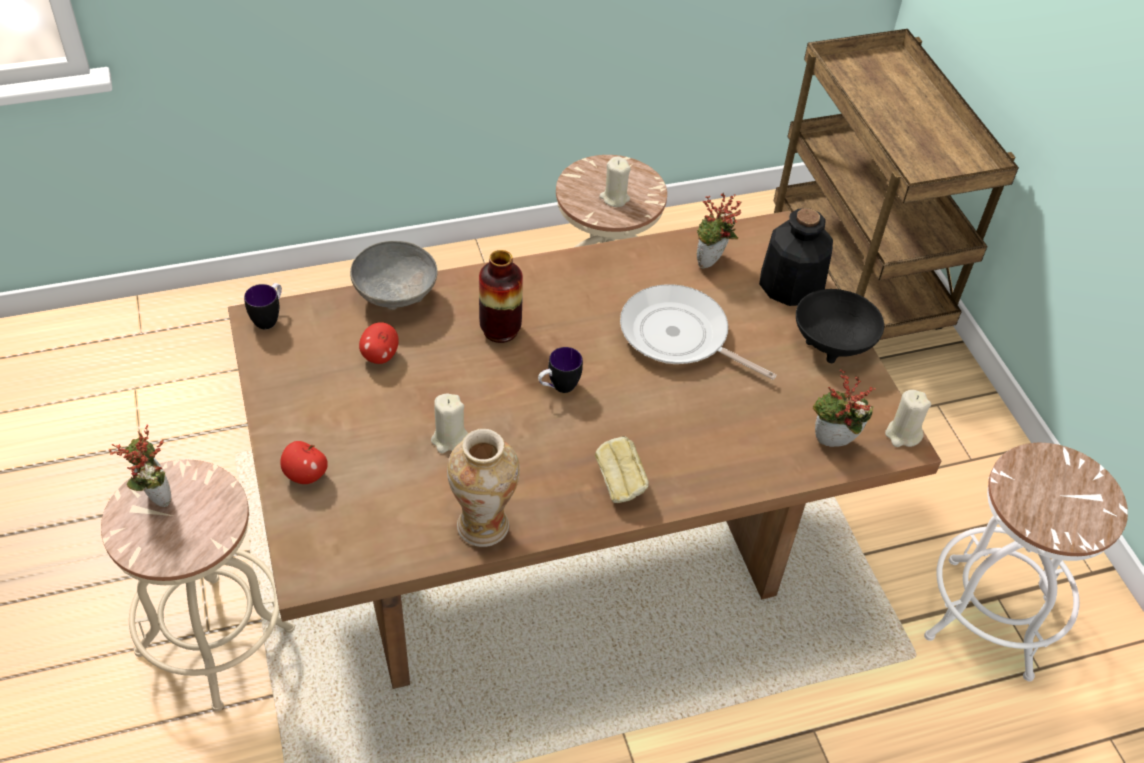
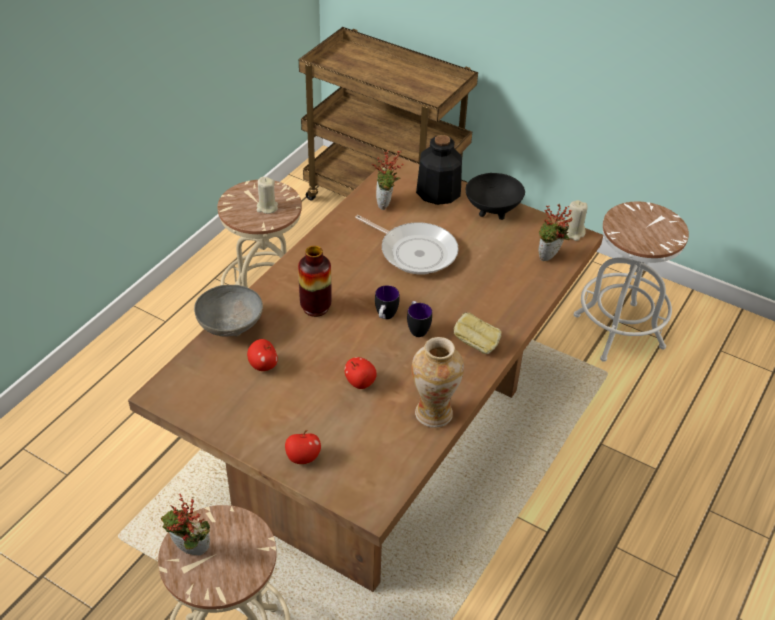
camera: 40 degrees left, 5 degrees down
mug [244,283,282,329] -> mug moved to [407,301,432,337]
beige candle [431,394,468,453] -> apple [344,357,377,389]
frying pan [620,284,776,380] -> frying pan turned 135 degrees counterclockwise [355,215,459,274]

